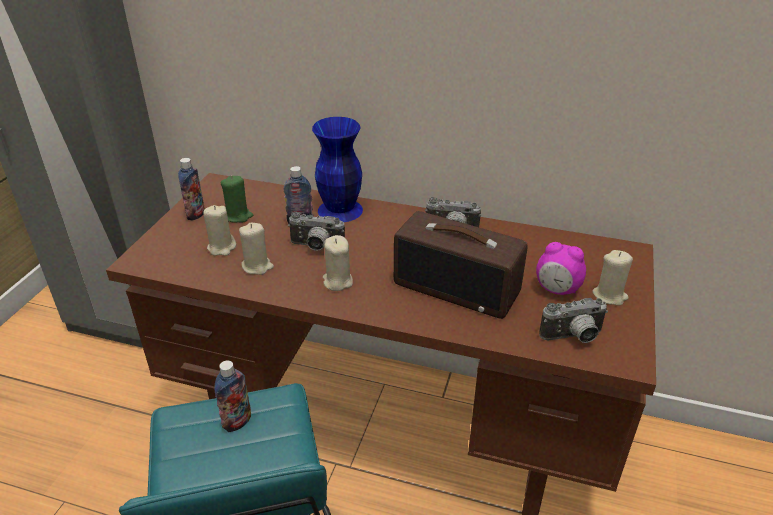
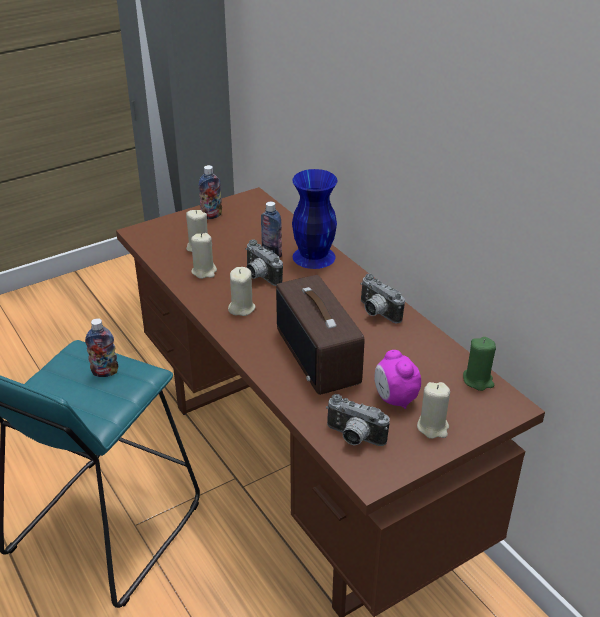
camera: 40 degrees right, 0 degrees up
green candle [221,176,253,223] -> green candle moved to [463,337,496,391]

